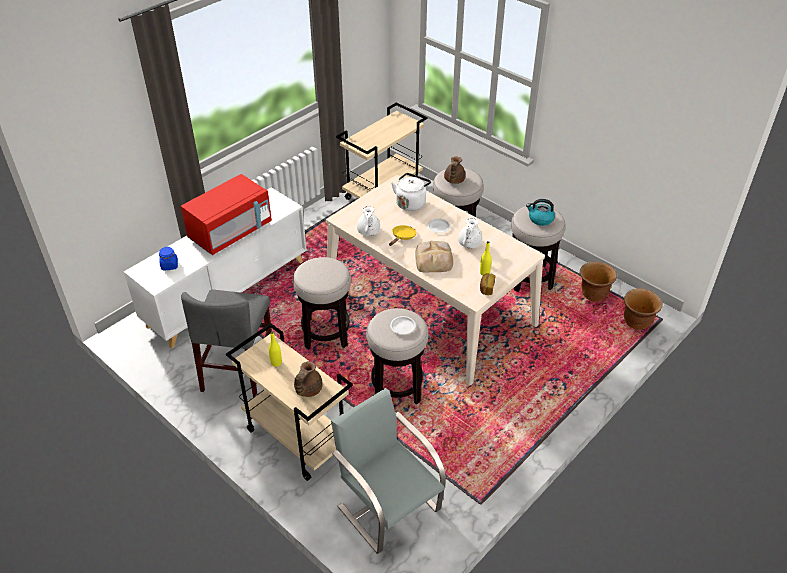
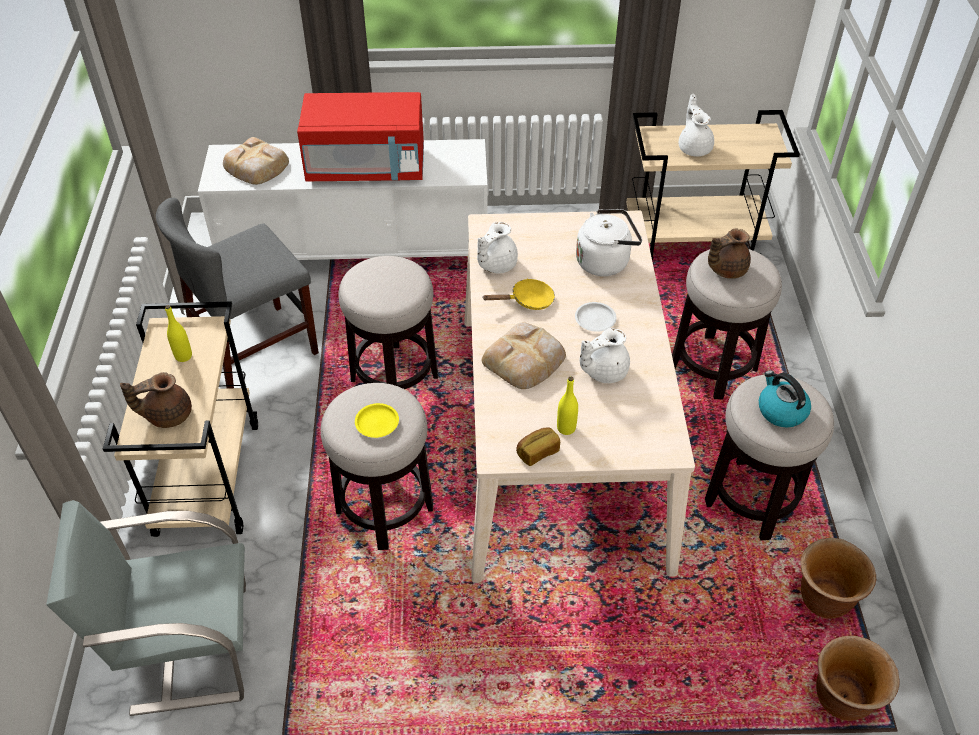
camera: 45 degrees right, 5 degrees up
blue jar [159,246,178,271] -> bread [223,137,289,185]
grey chair [331,388,446,554] -> grey chair turned 105 degrees counterclockwise [46,500,246,716]
white plate [390,316,416,335] -> yellow plate [355,403,399,438]
none -> white teapot [679,94,714,157]

